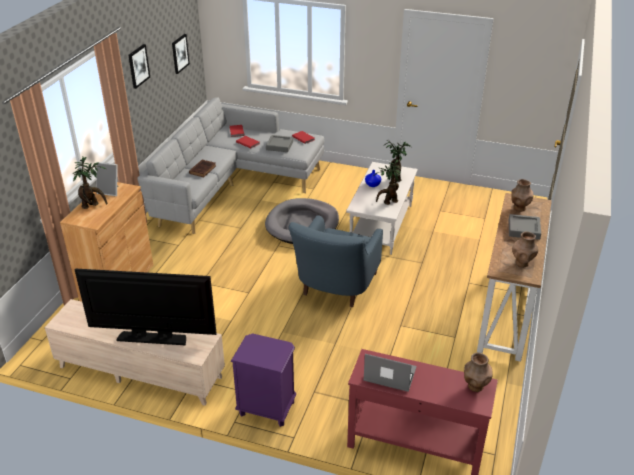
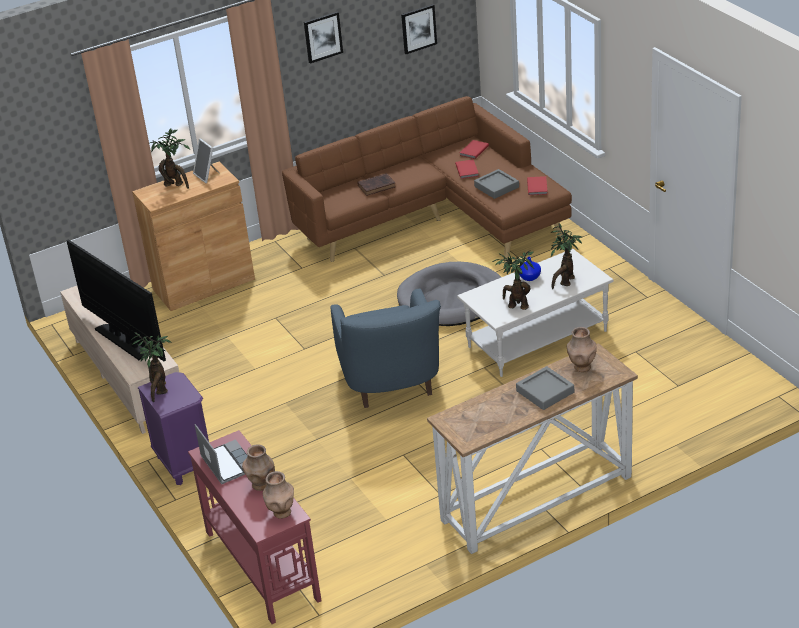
camera: 45 degrees right, 0 degrees up
grey sofa [137,97,324,234] -> brown sofa [282,96,572,262]
blue armchair [289,215,383,307] -> blue armchair turned 75 degrees counterclockwise [331,289,441,408]
brown vase [512,232,538,267] -> brown vase moved to [242,445,275,491]
none -> potted plant [130,332,172,403]

